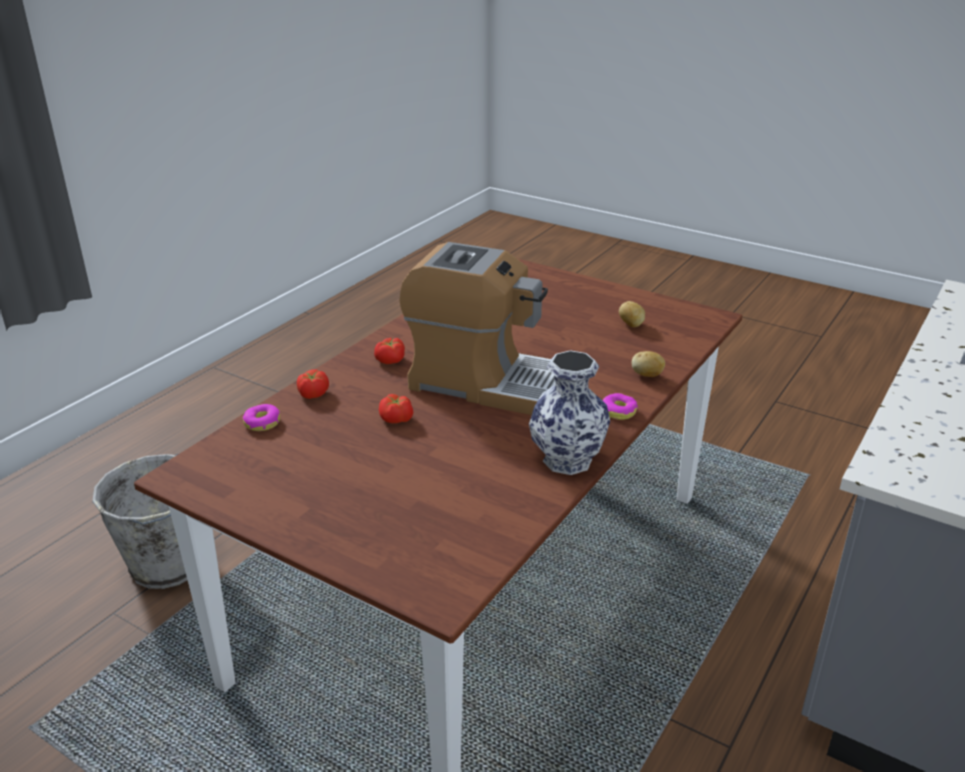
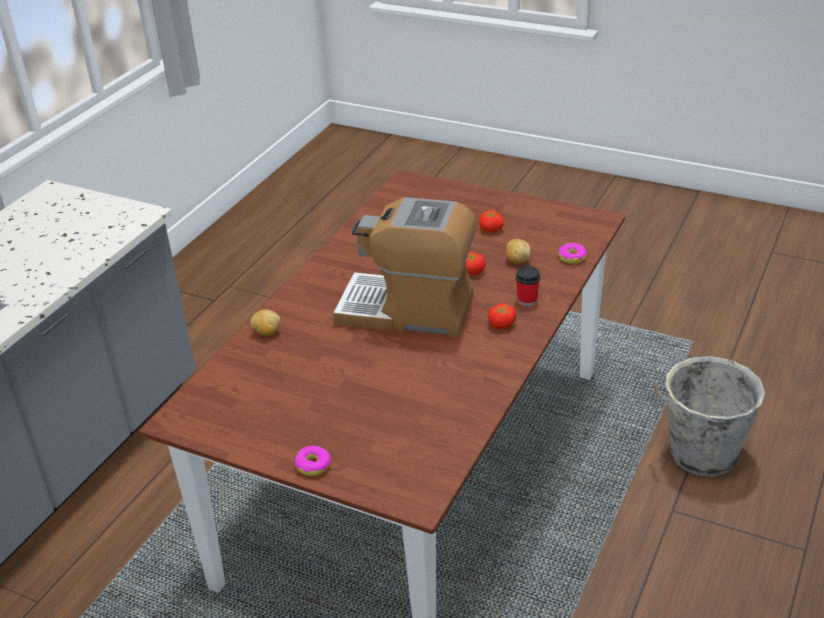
camera: 175 degrees right, 5 degrees up
tomato [297,370,329,399] -> tomato moved to [479,210,504,232]
vase [529,350,610,475] -> none
donut [602,393,638,420] -> donut moved to [295,446,331,476]
potato [619,301,645,327] -> potato moved to [506,239,531,263]
none -> cup [515,266,541,306]

